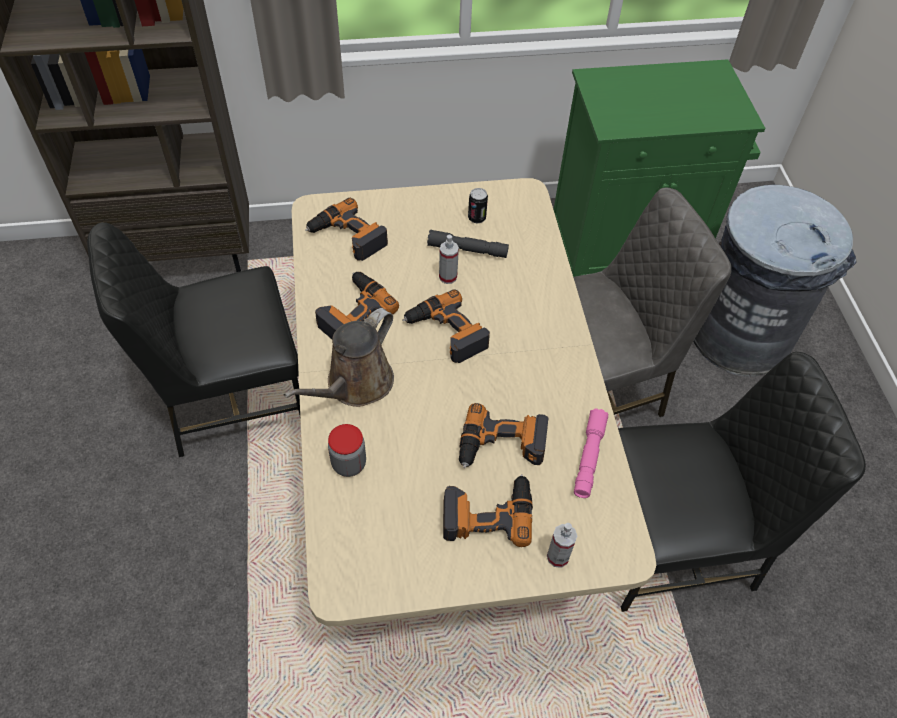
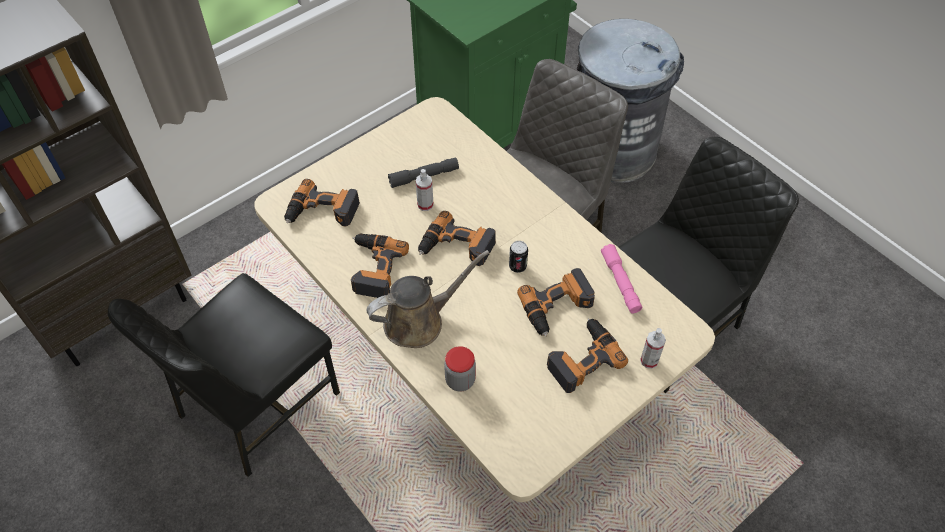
camera: 30 degrees left, 0 degrees up
brown watering can [283,308,394,407] -> brown watering can turned 120 degrees counterclockwise [366,250,489,348]
can [468,188,488,224] -> can moved to [509,241,528,273]

